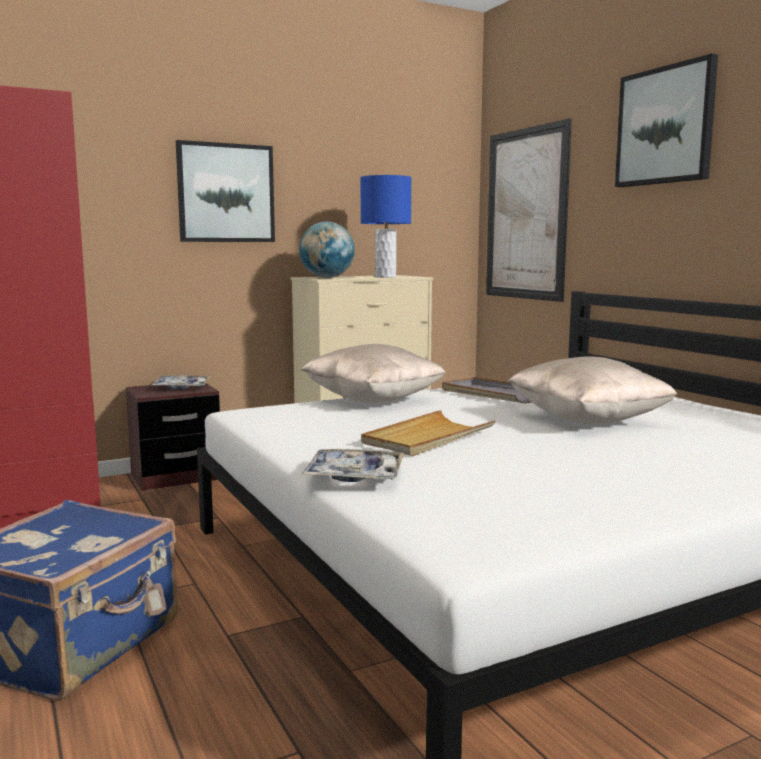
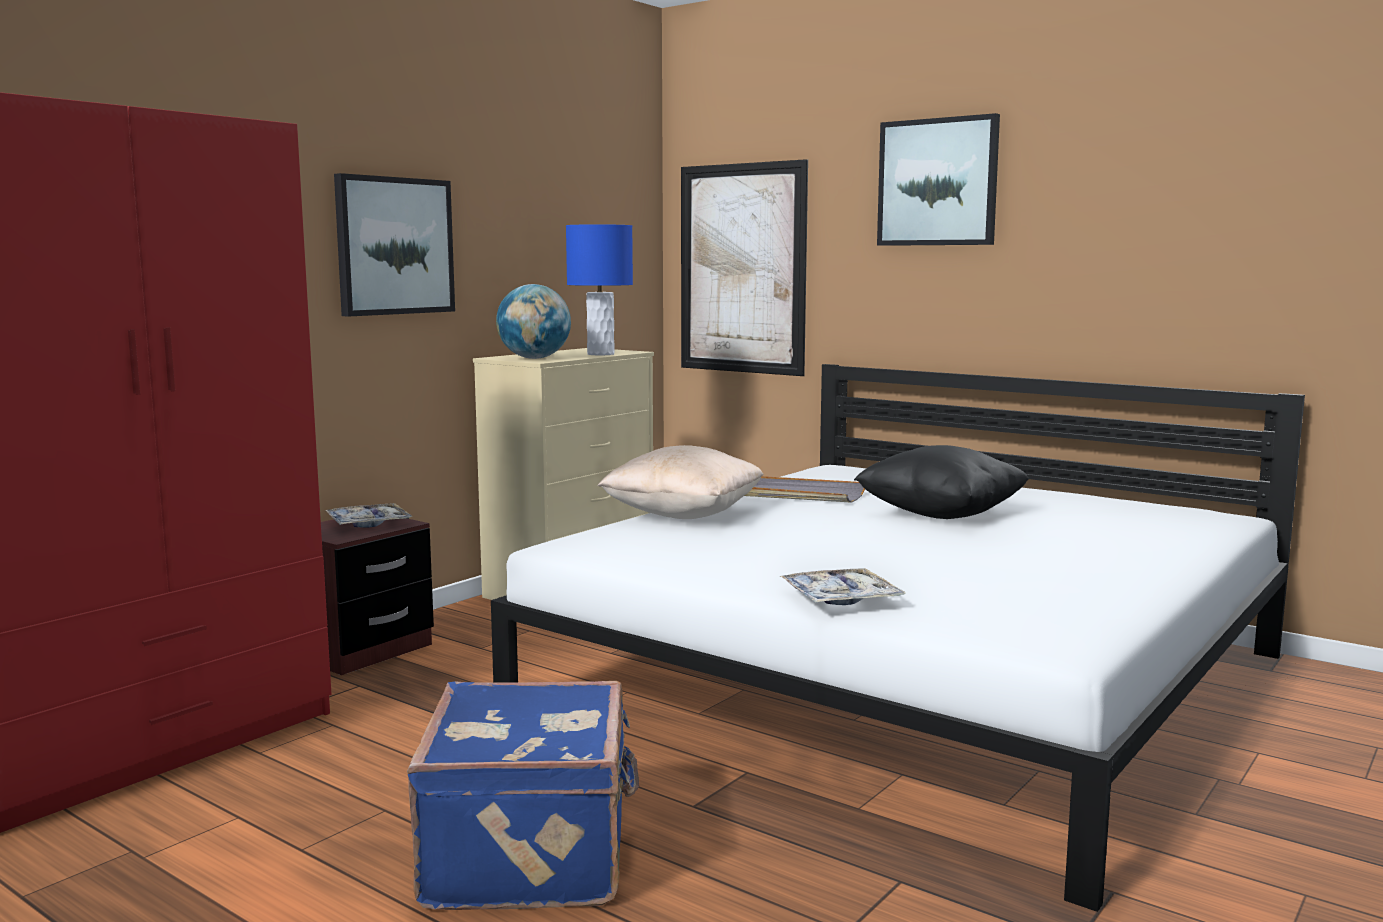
camera: 25 degrees left, 0 degrees up
beige tray [361,410,496,456] -> none
beige pillow [507,356,677,424] -> black pillow [854,445,1029,519]

